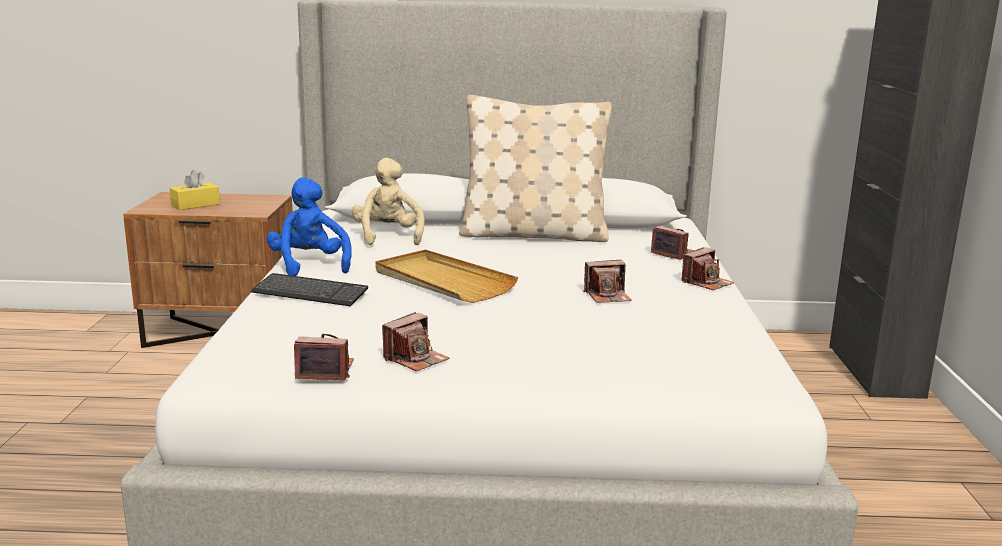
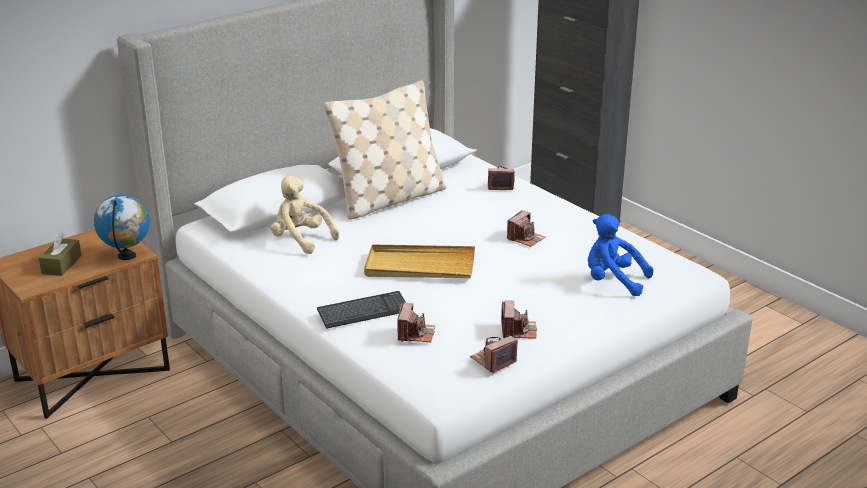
camera: 40 degrees left, 10 degrees up
yellow tissue box [170,170,220,210] -> brown tissue box [39,232,82,276]
blue plush toy [266,177,352,276] -> blue plush toy moved to [588,214,654,296]
camera [681,247,734,290] -> camera moved to [397,303,435,342]
none -> globe [94,195,150,260]

